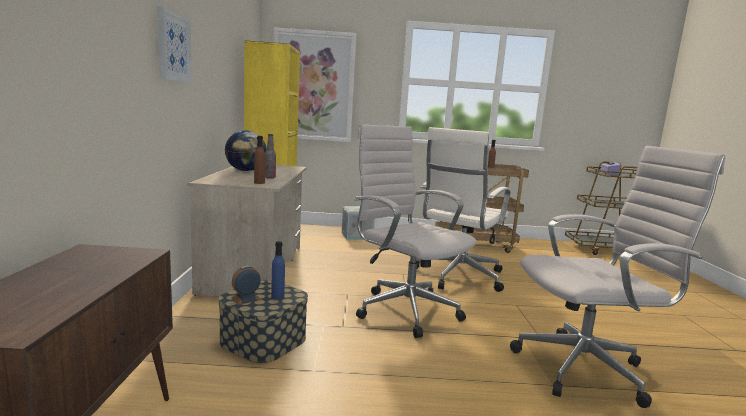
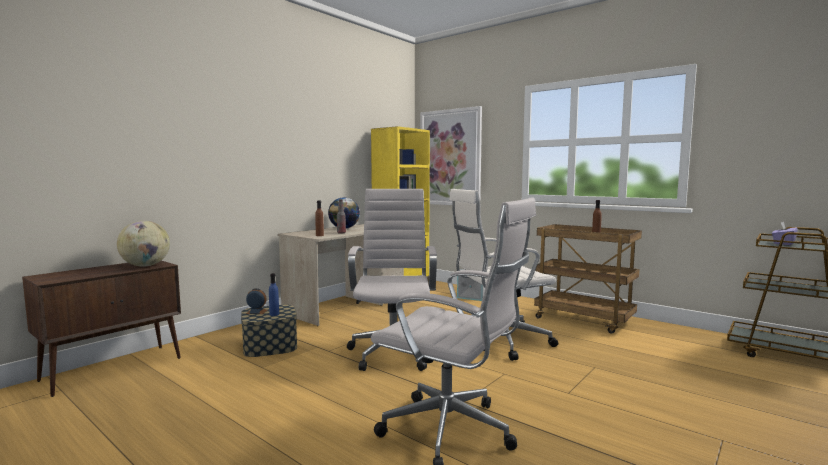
camera: 40 degrees right, 5 degrees down
picture [157,7,192,83] -> none
none -> globe [117,221,170,267]

